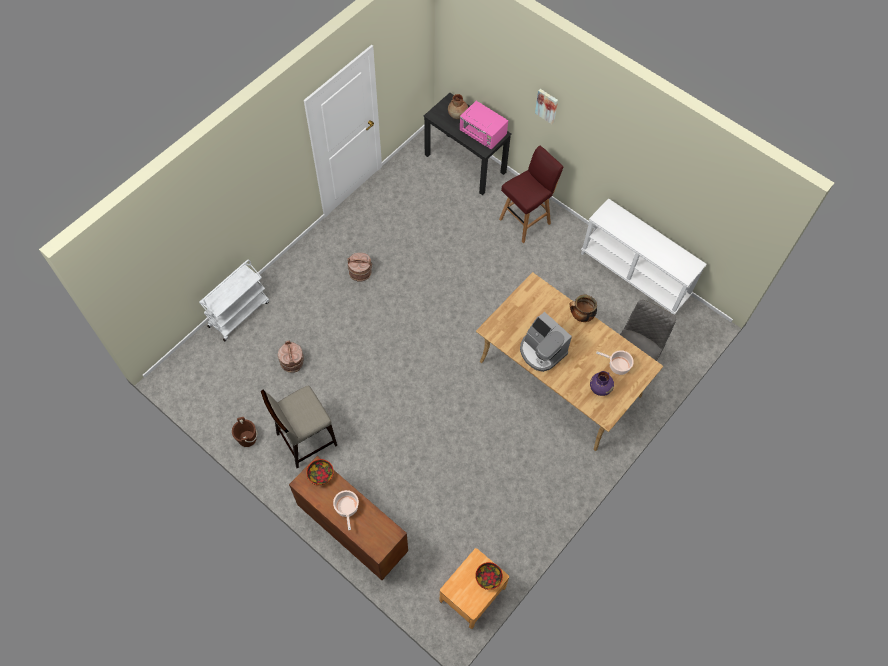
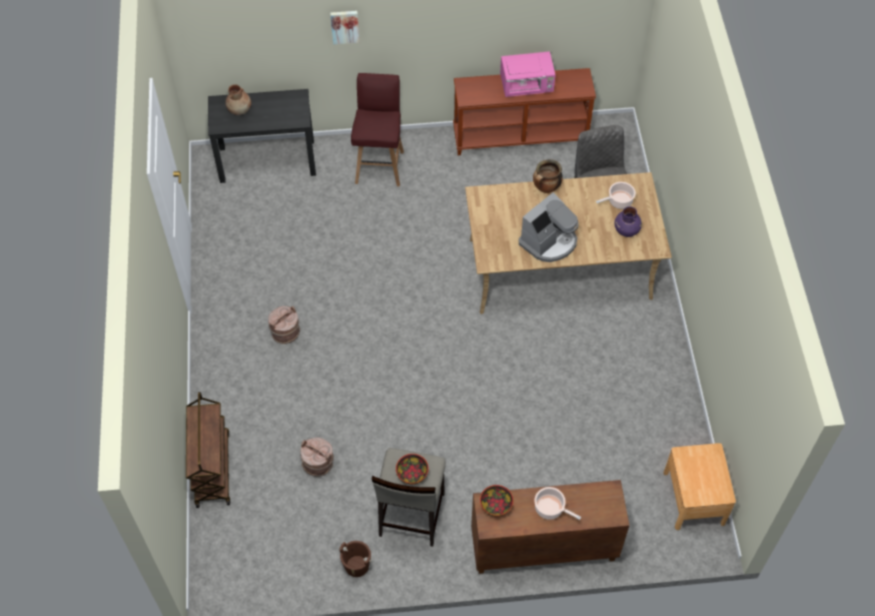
camera: 45 degrees left, 5 degrees down
white cart [199,259,269,341] -> brown cart [186,392,230,508]
pink microwave [459,101,508,149] -> pink microwave moved to [500,51,555,97]
bowl [475,562,503,590] -> bowl moved to [396,454,429,484]
coffee machine [520,312,572,372] -> coffee machine turned 45 degrees counterclockwise [519,193,579,262]
white console table [581,198,707,315] -> brown console table [453,68,596,155]

